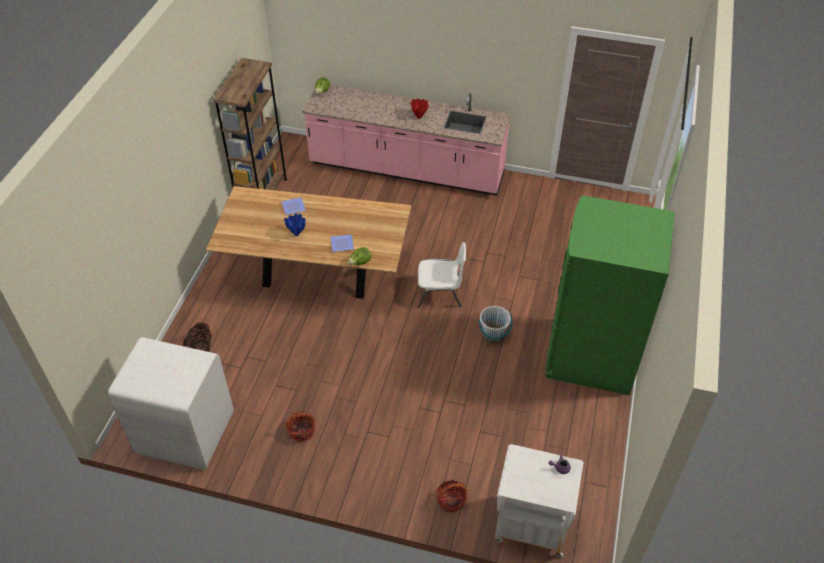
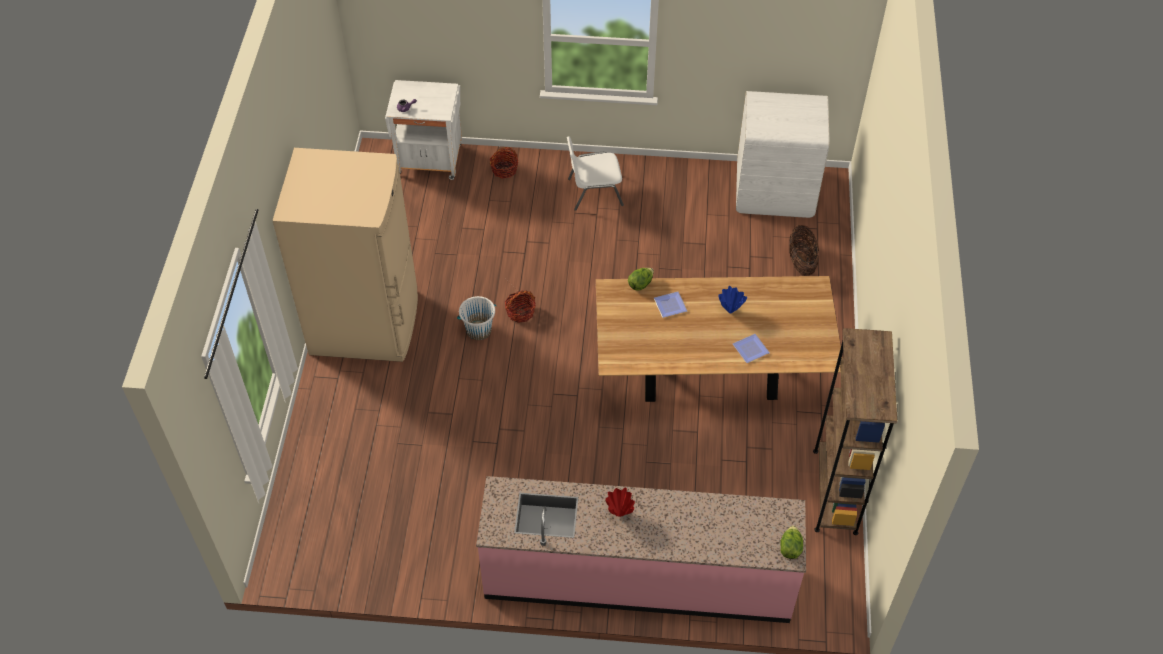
camera: 170 degrees right, 5 degrees up
basket [285,411,315,442] -> basket moved to [505,290,536,323]
white chair [418,242,466,308] -> white chair moved to [567,136,624,211]
green fridge [546,195,675,395] -> beige fridge [272,148,418,362]

